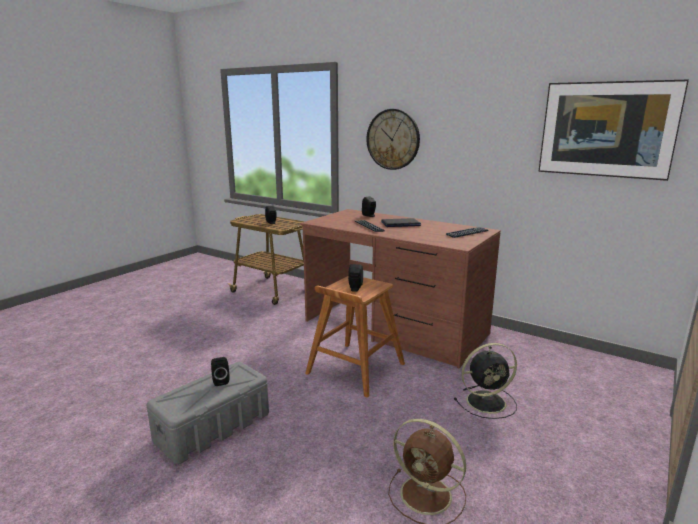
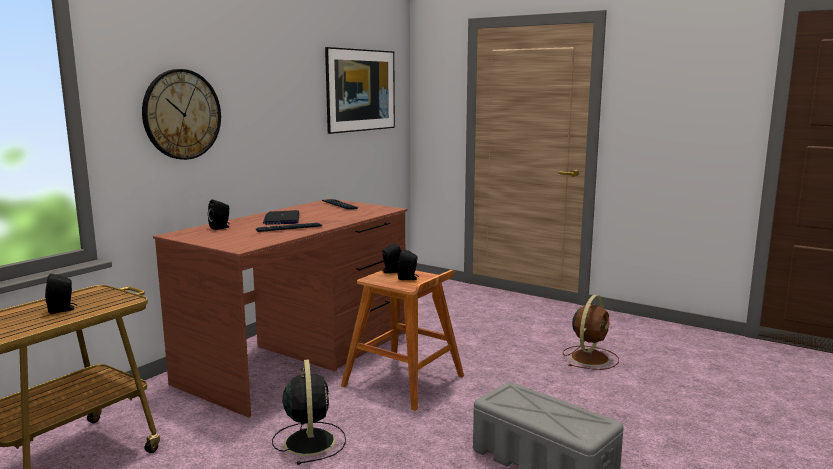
camera: 90 degrees left, 5 degrees down
black speaker [211,357,230,386] -> black speaker moved to [382,243,401,273]
black fan [454,343,517,419] -> black fan moved to [272,359,346,465]

